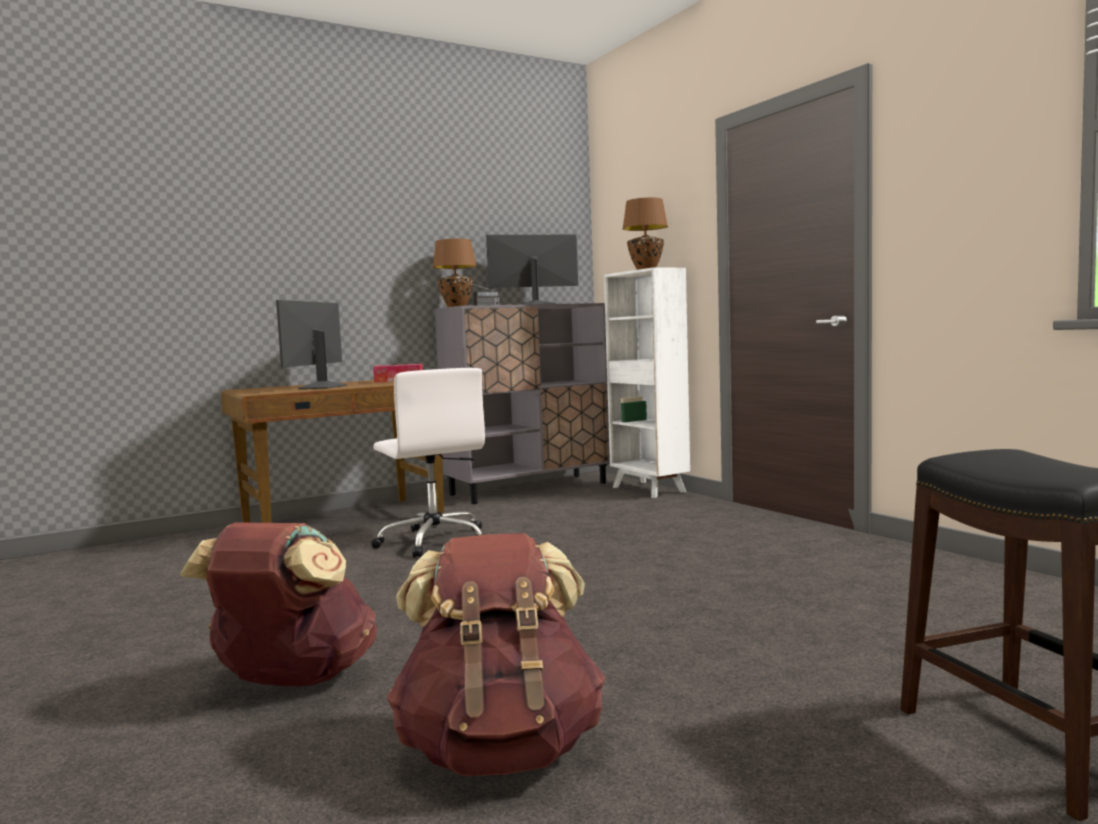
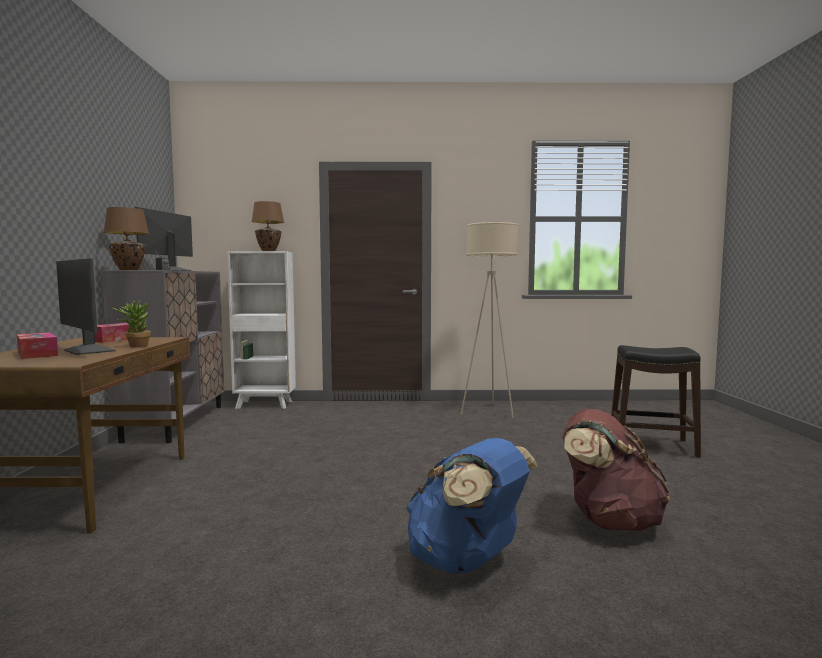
camera: 60 degrees left, 0 degrees up
brown backpack [180,523,377,686] -> blue backpack [406,438,537,574]
white office chair [371,368,485,558] -> none
none -> tissue box [17,332,58,359]
none -> potted plant [111,299,151,347]
none -> beige floor lamp [461,222,518,418]

